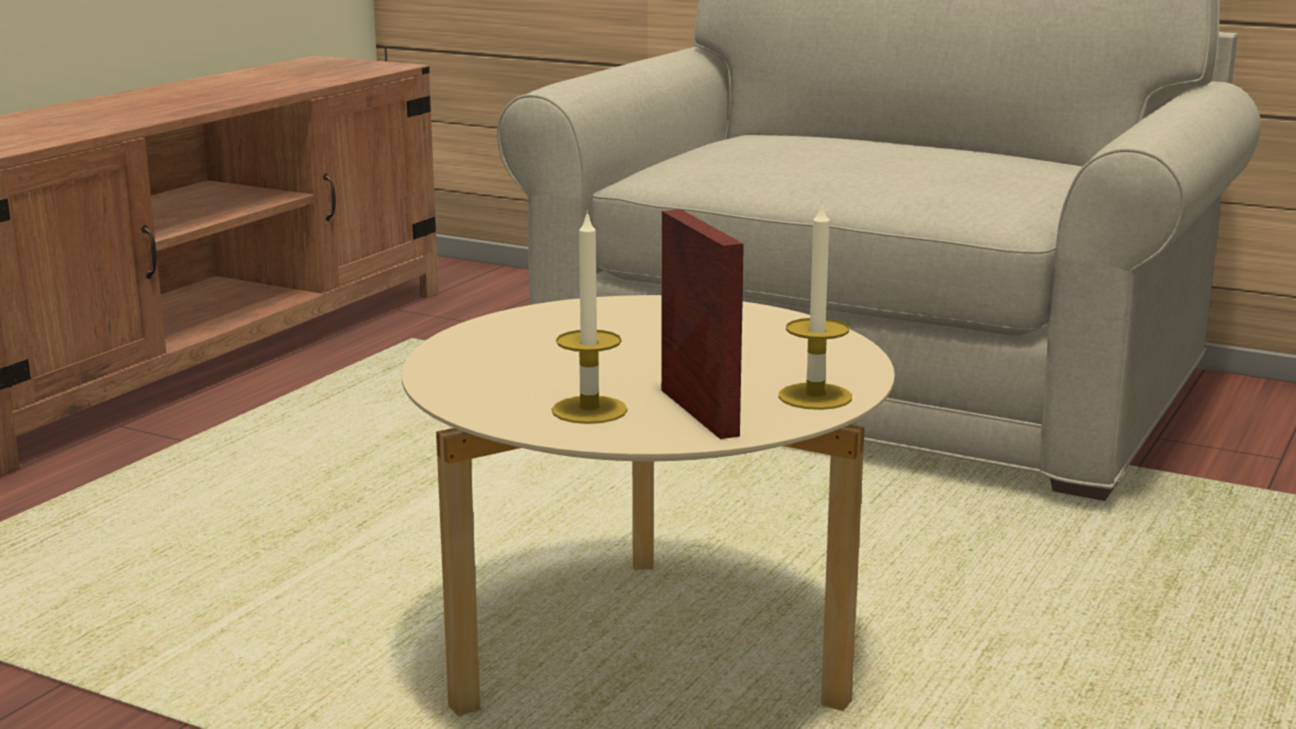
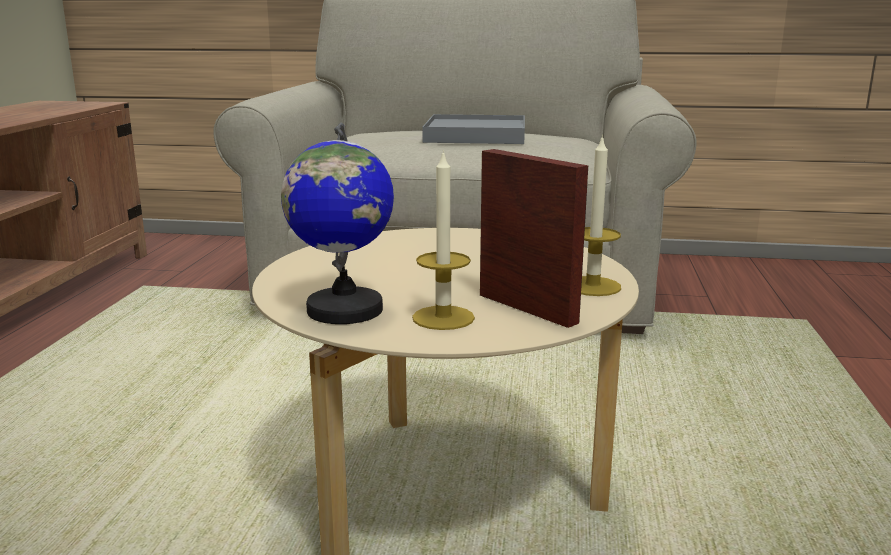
camera: 20 degrees left, 0 degrees up
none -> globe [281,122,394,324]
none -> grey tray [422,114,525,144]

